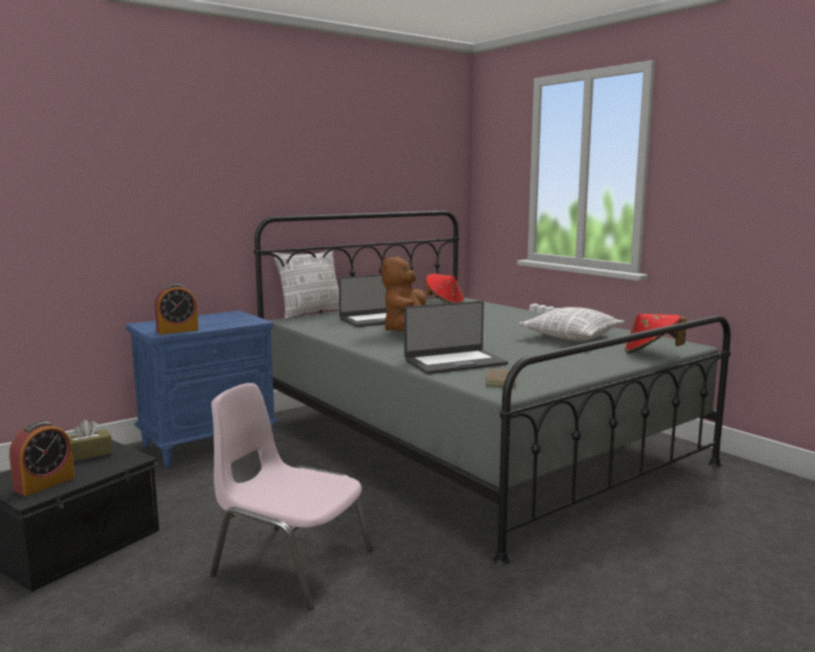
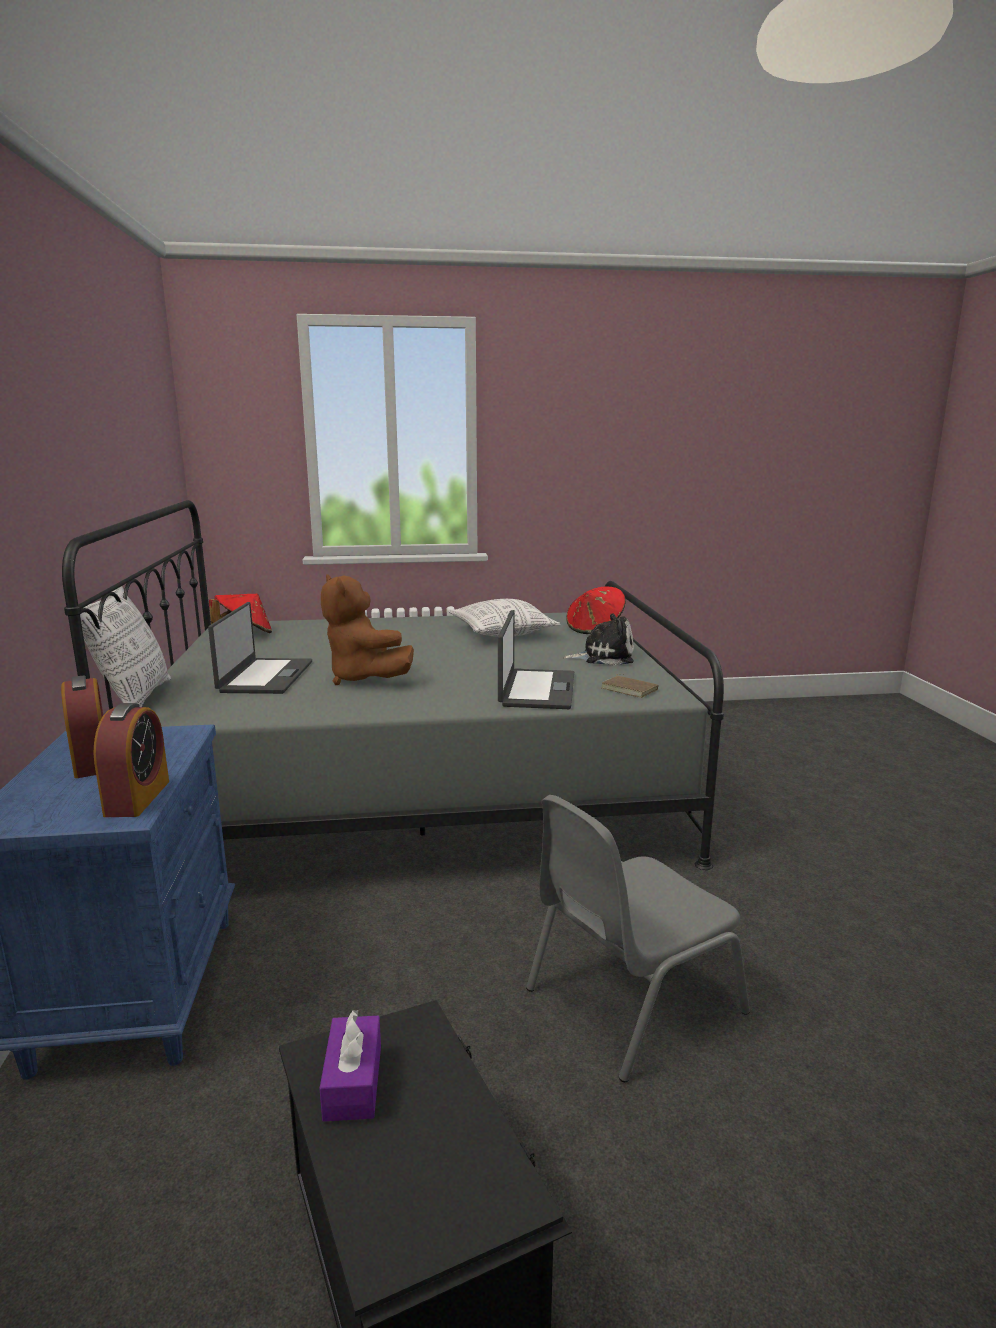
camera: 60 degrees left, 5 degrees up
alarm clock [9,421,75,496] -> alarm clock moved to [61,675,103,778]
brown tissue box [69,420,113,461] -> purple tissue box [319,1010,381,1122]
pink chair [210,383,373,610] -> grey chair [526,795,750,1082]
none -> plush toy [563,613,634,666]

